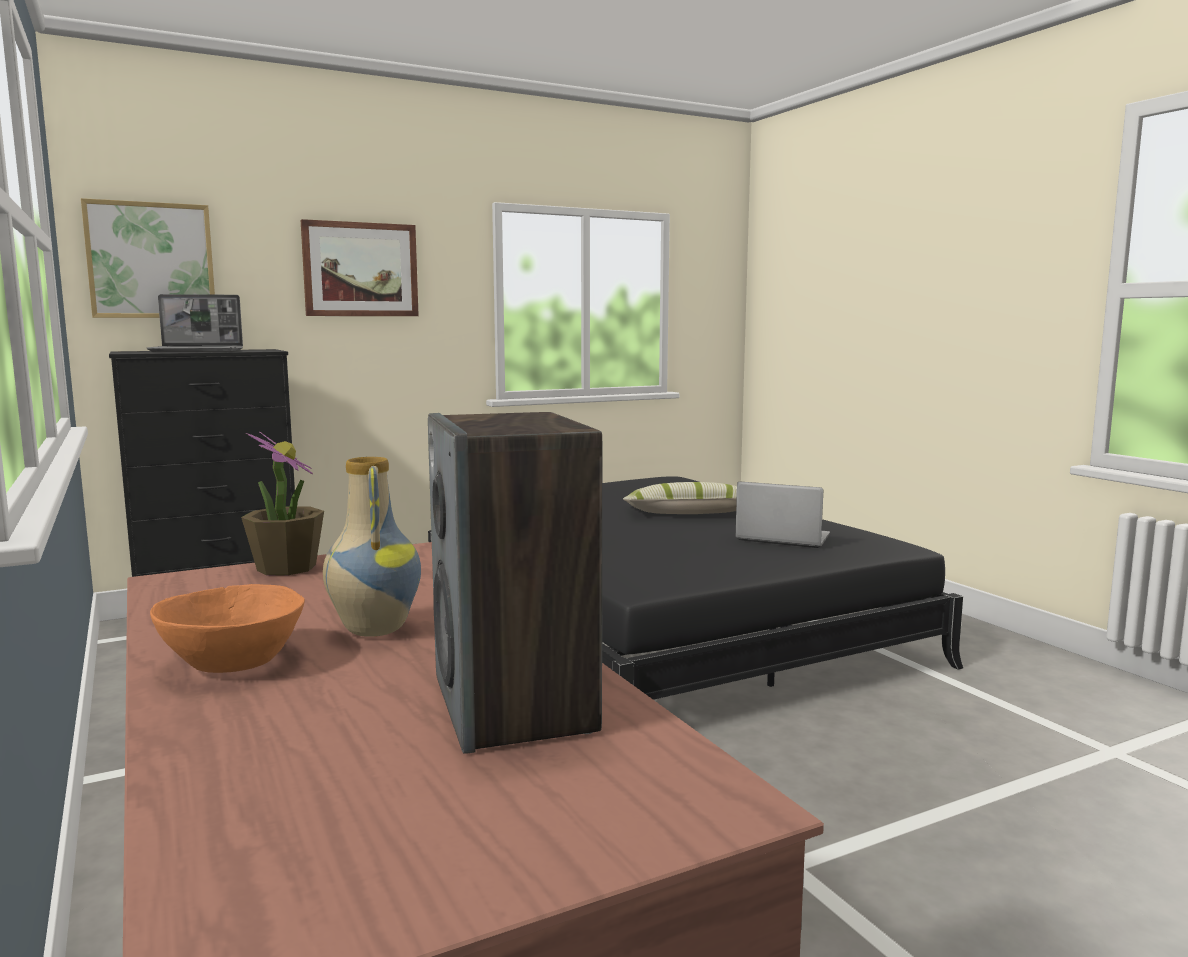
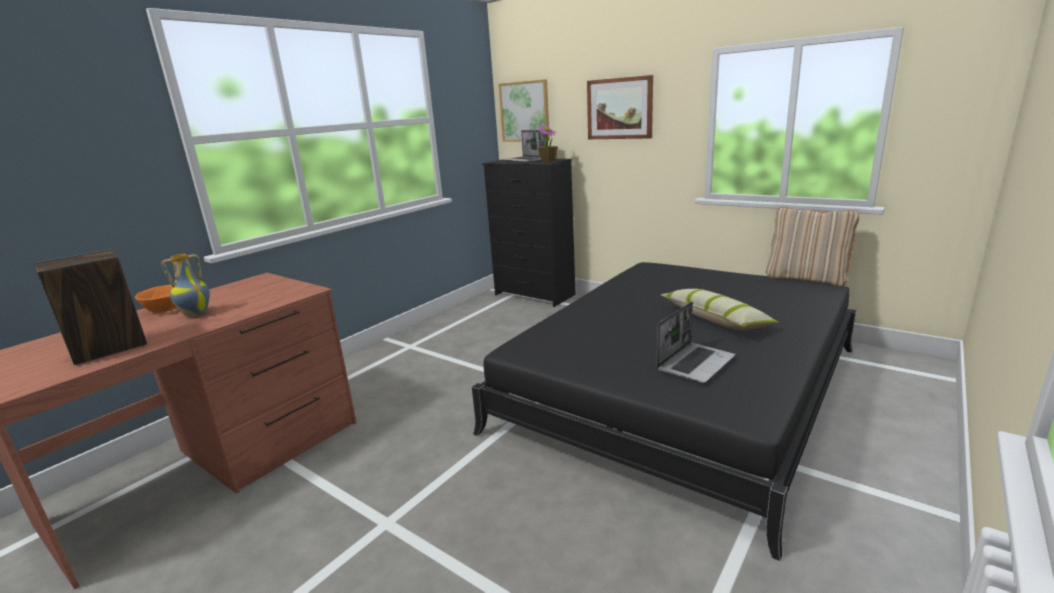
camera: 65 degrees right, 10 degrees up
potted plant [241,432,324,576] -> potted plant moved to [538,125,558,163]
laptop [736,482,830,548] -> laptop turned 45 degrees clockwise [656,302,735,383]
none -> beige pillow [766,207,859,286]

